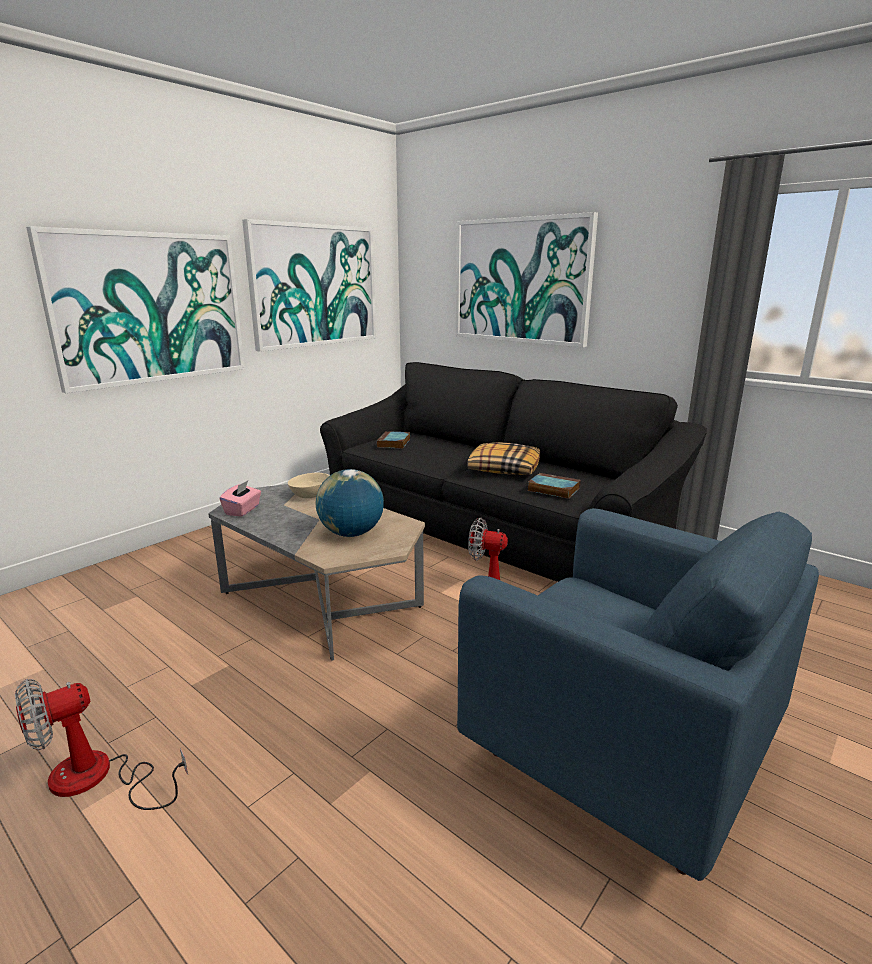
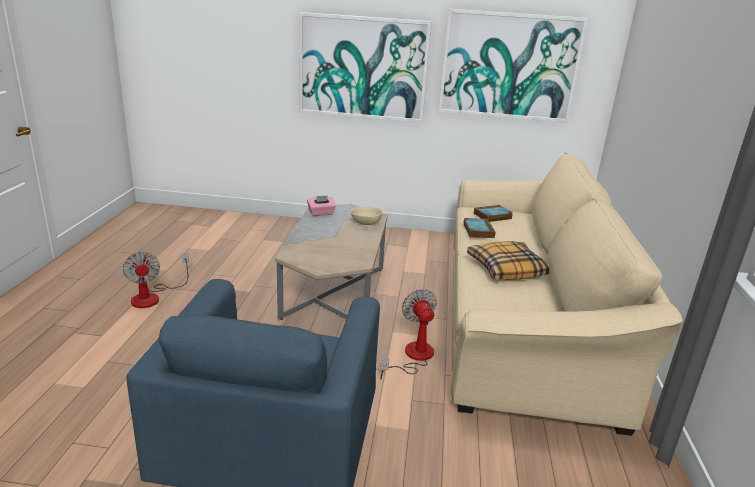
camera: 55 degrees right, 5 degrees up
fan [15,679,188,810] -> fan turned 135 degrees counterclockwise [123,252,189,308]
globe [316,469,384,537] -> none
black sofa [320,362,707,582] -> beige sofa [451,152,682,436]
picture [456,212,598,347] -> none
book [527,473,581,499] -> book moved to [463,218,496,238]

